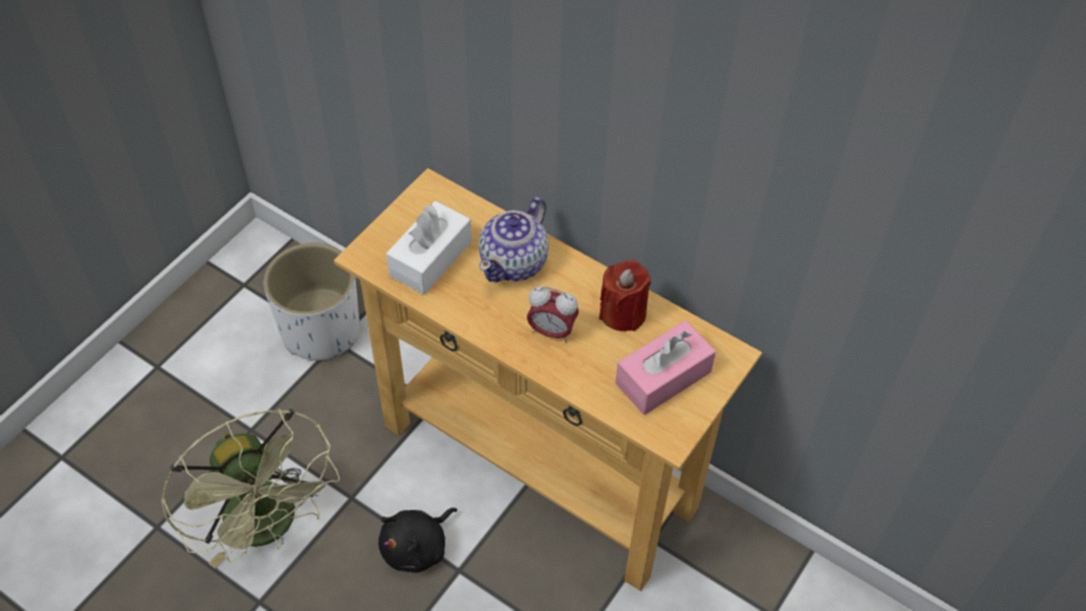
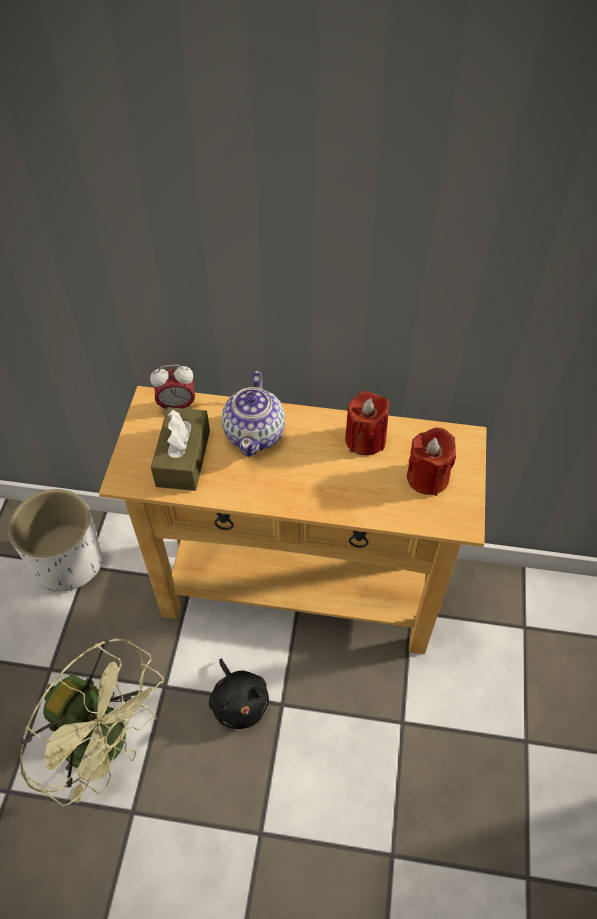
camera: 25 degrees left, 0 degrees up
black plush toy [378,508,457,573] -> black plush toy turned 45 degrees counterclockwise [209,659,269,729]
white tissue box [386,201,472,295] -> brown tissue box [151,407,210,491]
alarm clock [527,286,579,343] -> alarm clock moved to [150,365,195,413]
pink tissue box [615,320,716,415] -> red candle [407,427,456,496]

